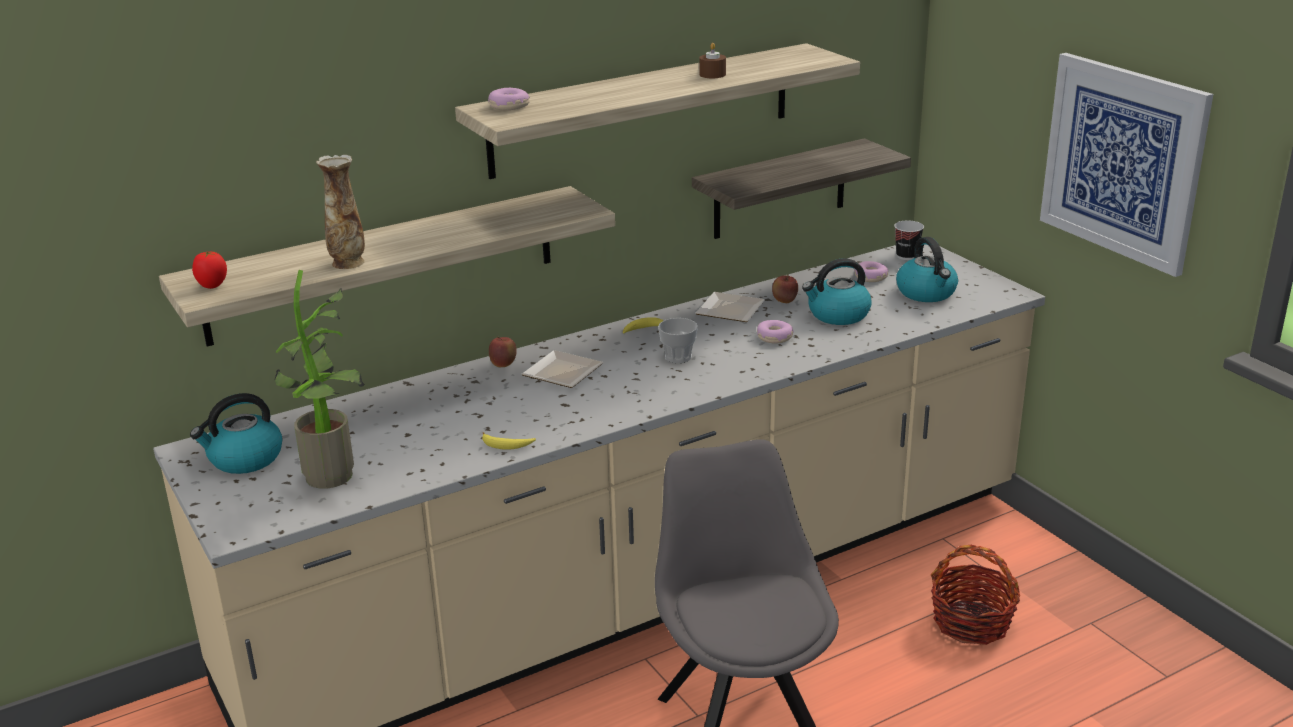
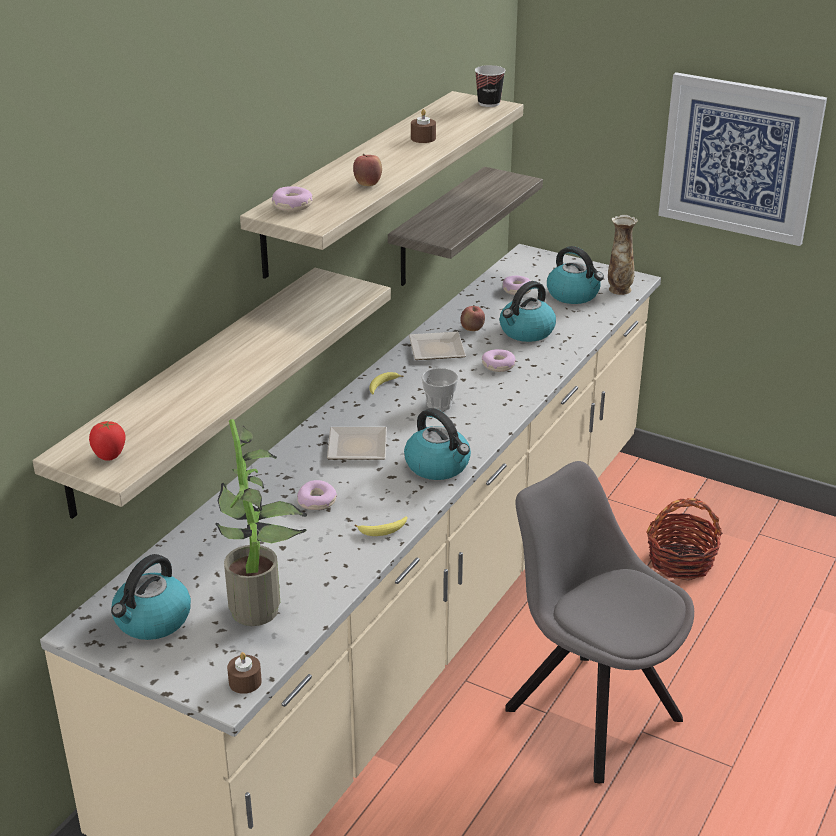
camera: 30 degrees left, 5 degrees up
vase [316,155,365,269] -> vase moved to [608,215,638,295]
apple [489,337,517,367] -> apple moved to [353,154,382,186]
cup [894,220,924,260] -> cup moved to [475,65,506,107]
none -> brown candle [227,652,262,694]
none -> donut [297,480,337,510]
none -> kettle [404,408,471,480]

